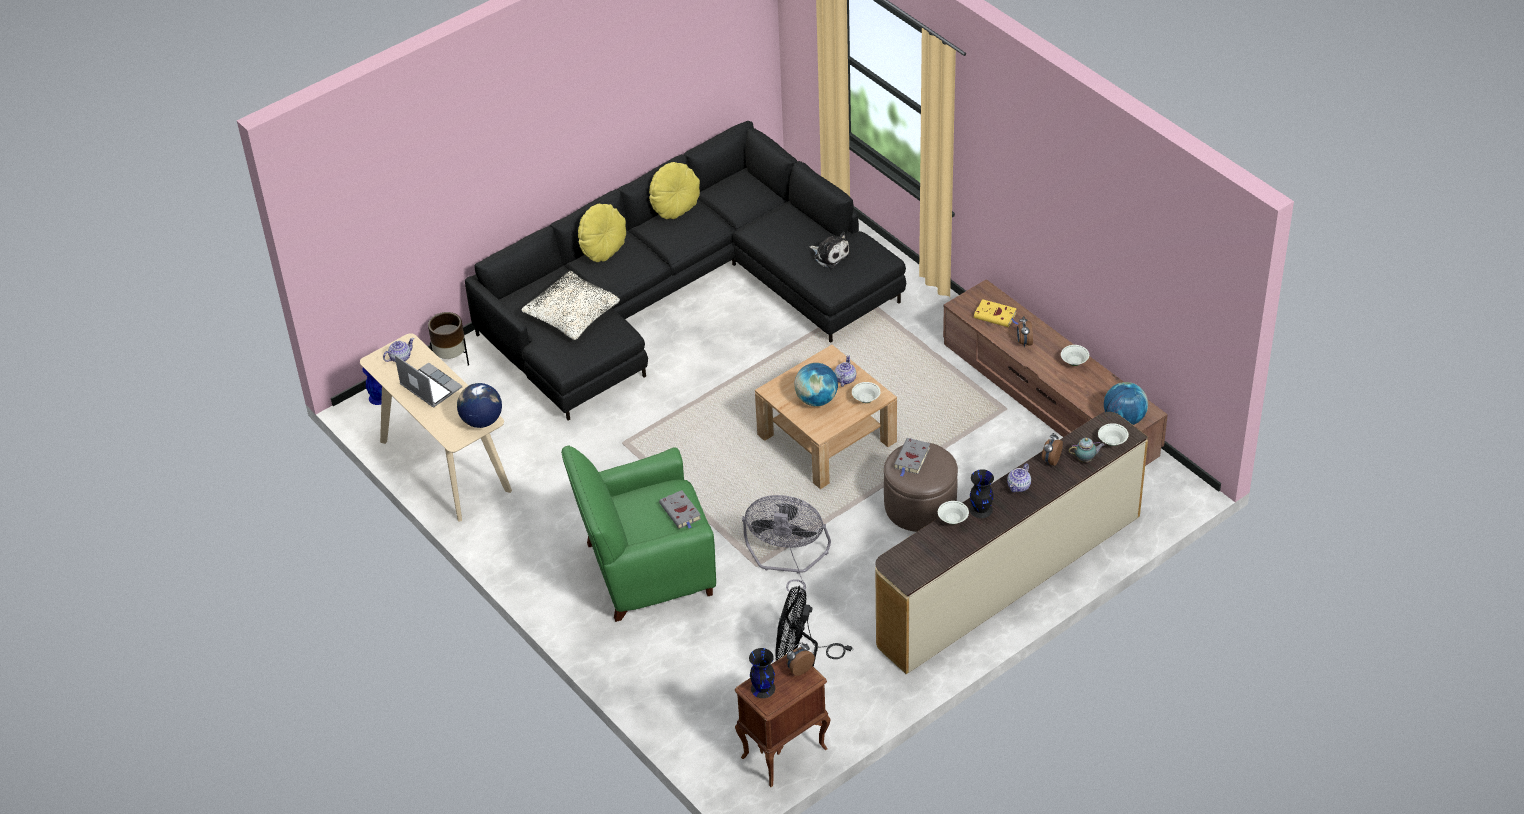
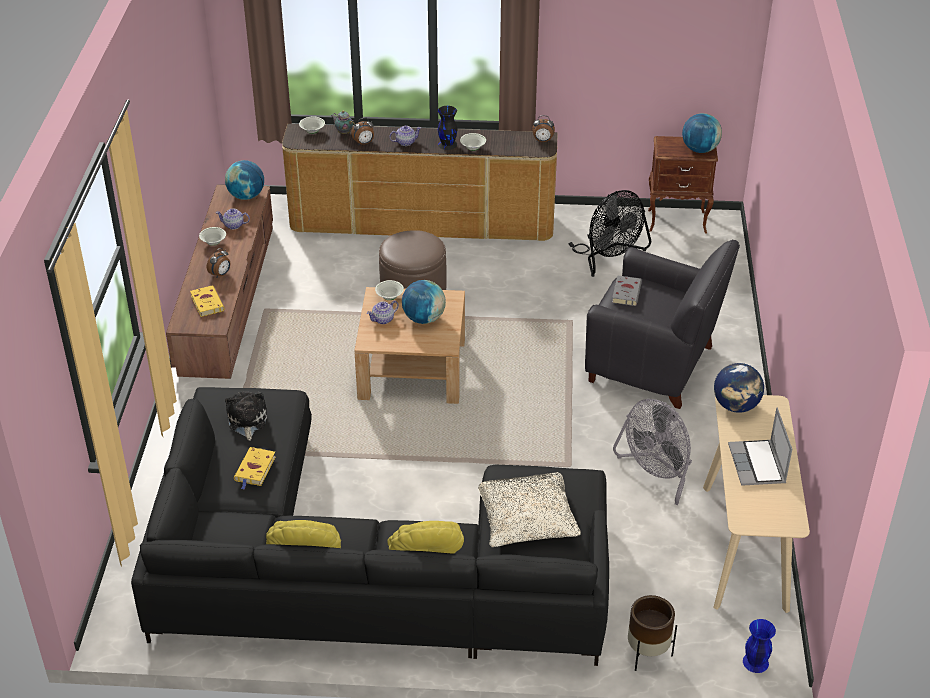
camera: 140 degrees left, 5 degrees down
teapot [383,338,414,362] -> teapot moved to [216,209,250,229]
green armchair [561,445,716,622] -> black armchair [585,239,740,409]
grey fan [742,495,831,598] -> grey fan moved to [613,399,692,505]
black vase [749,648,775,698] -> globe [682,113,722,153]
alarm clock [786,643,815,676] -> alarm clock moved to [532,115,555,142]
grey book [894,438,930,477] -> none
none -> yellow book [234,447,276,489]

